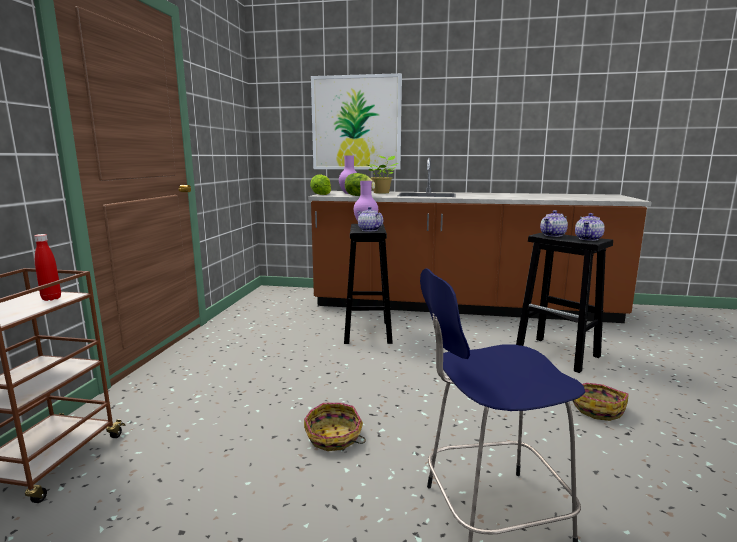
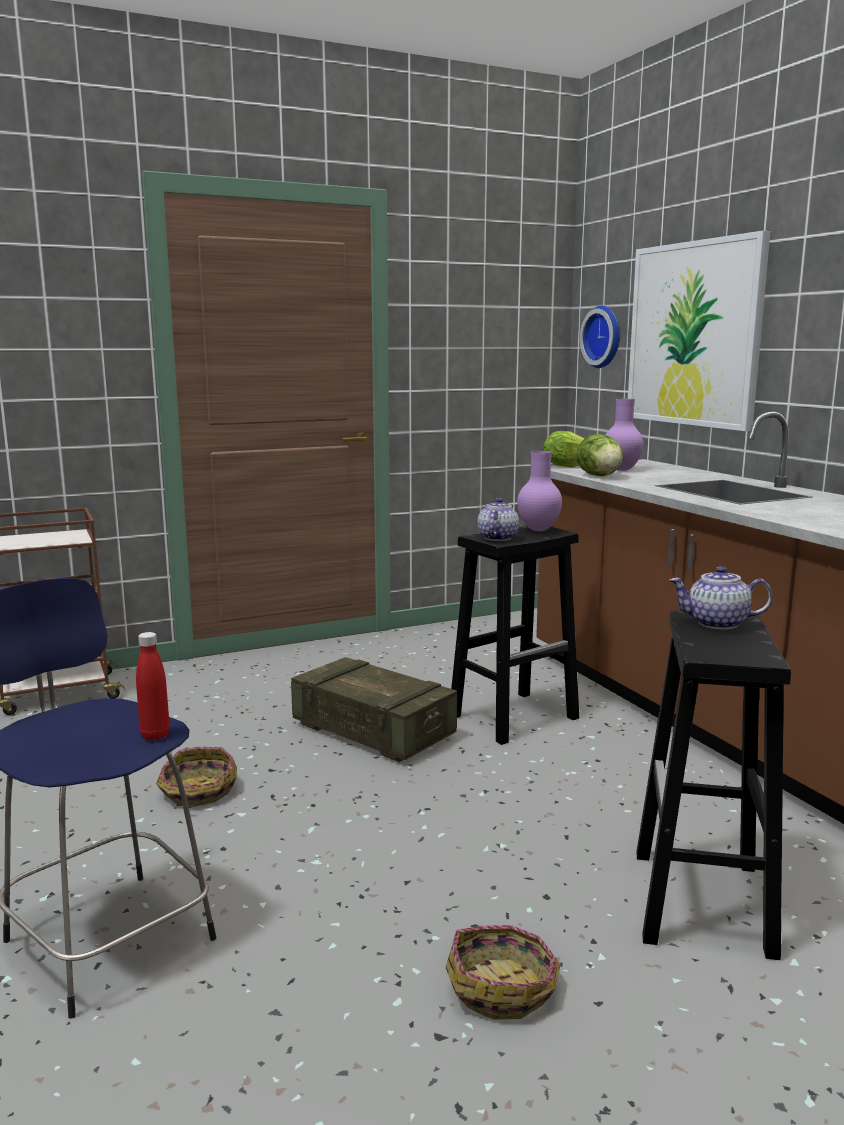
camera: 55 degrees right, 0 degrees up
red bottle [34,234,61,301] -> red bottle moved to [136,632,170,740]
potted plant [367,156,398,194] -> none
teapot [575,213,605,241] -> none
none -> crate [291,657,457,762]
none -> wall clock [580,306,620,368]

